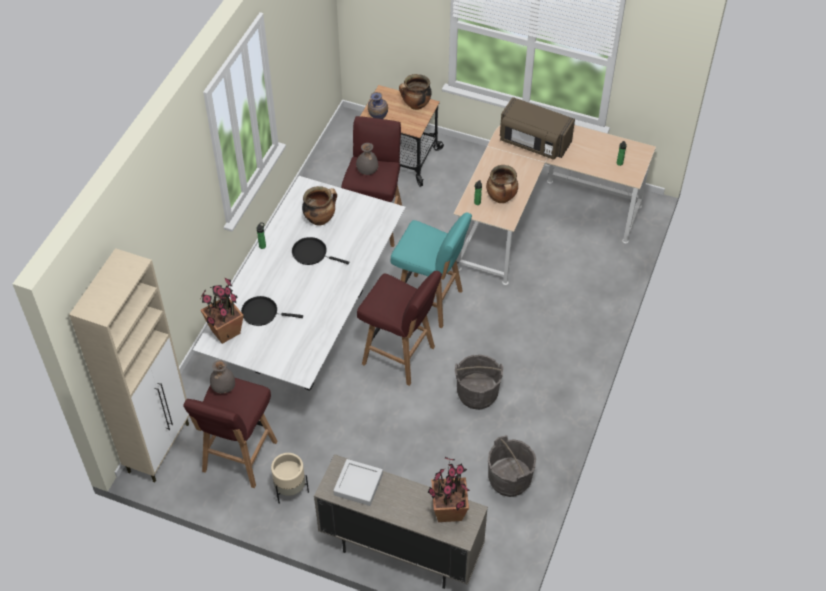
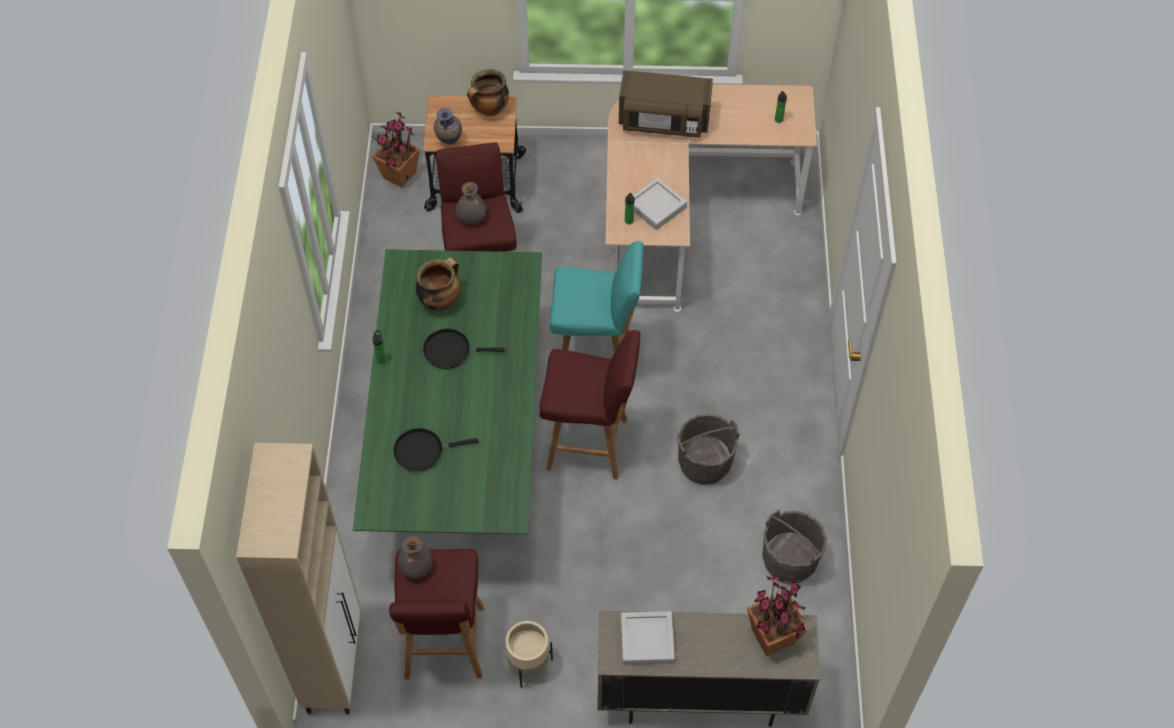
camera: 20 degrees left, 5 degrees up
white dining table [193,176,406,390] -> green dining table [353,249,542,534]
potted plant [200,277,244,344] -> potted plant moved to [372,111,420,188]
cooking pot [486,165,518,203] -> grey tray [633,177,687,230]

